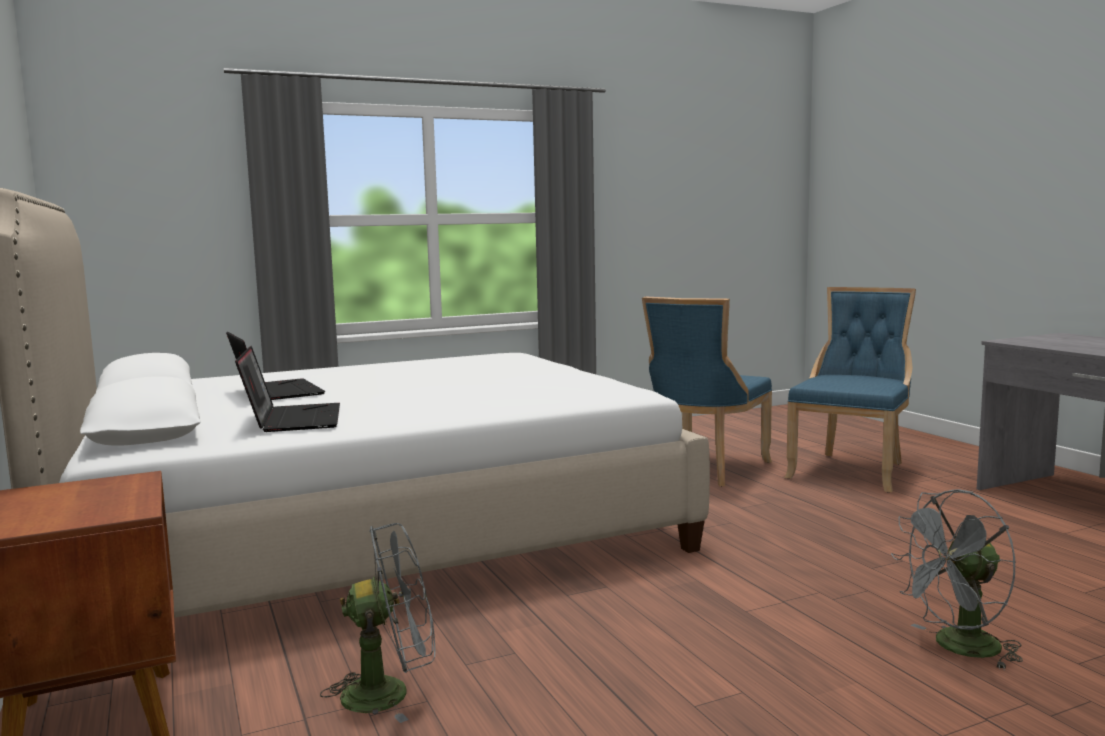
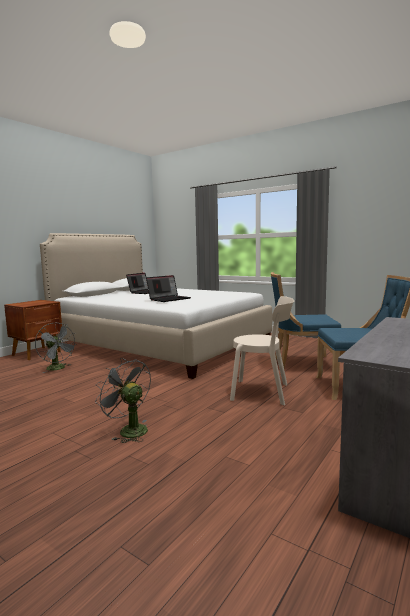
camera: 60 degrees right, 0 degrees up
laptop [235,346,340,432] -> laptop moved to [146,275,191,302]
none -> beige chair [230,296,295,405]

